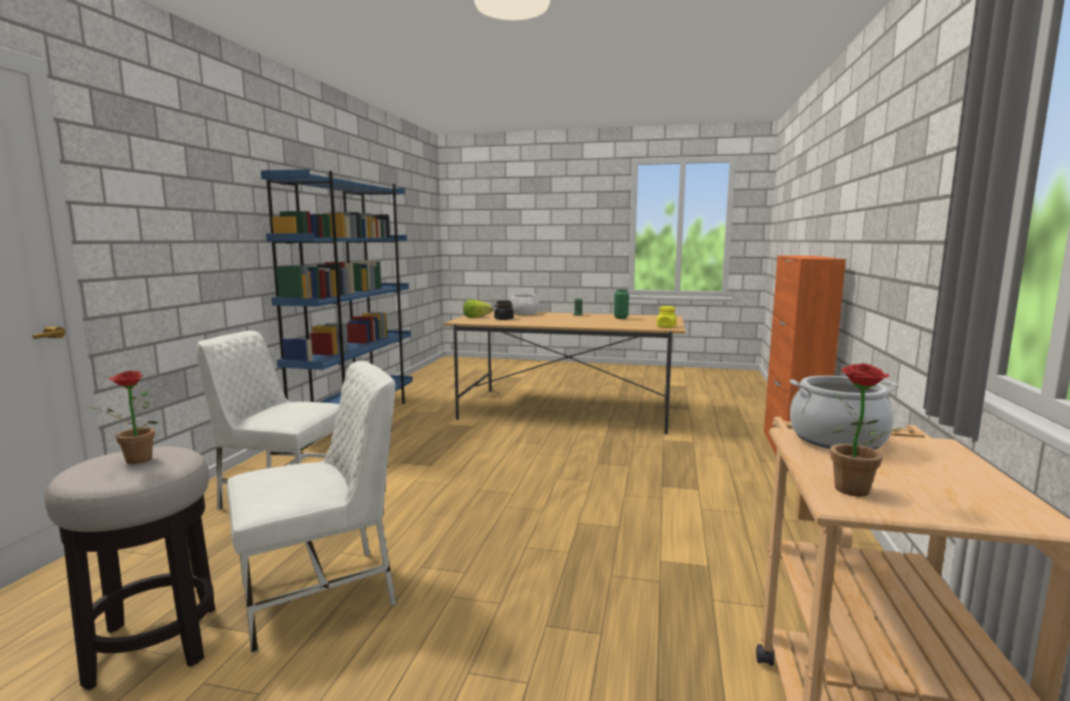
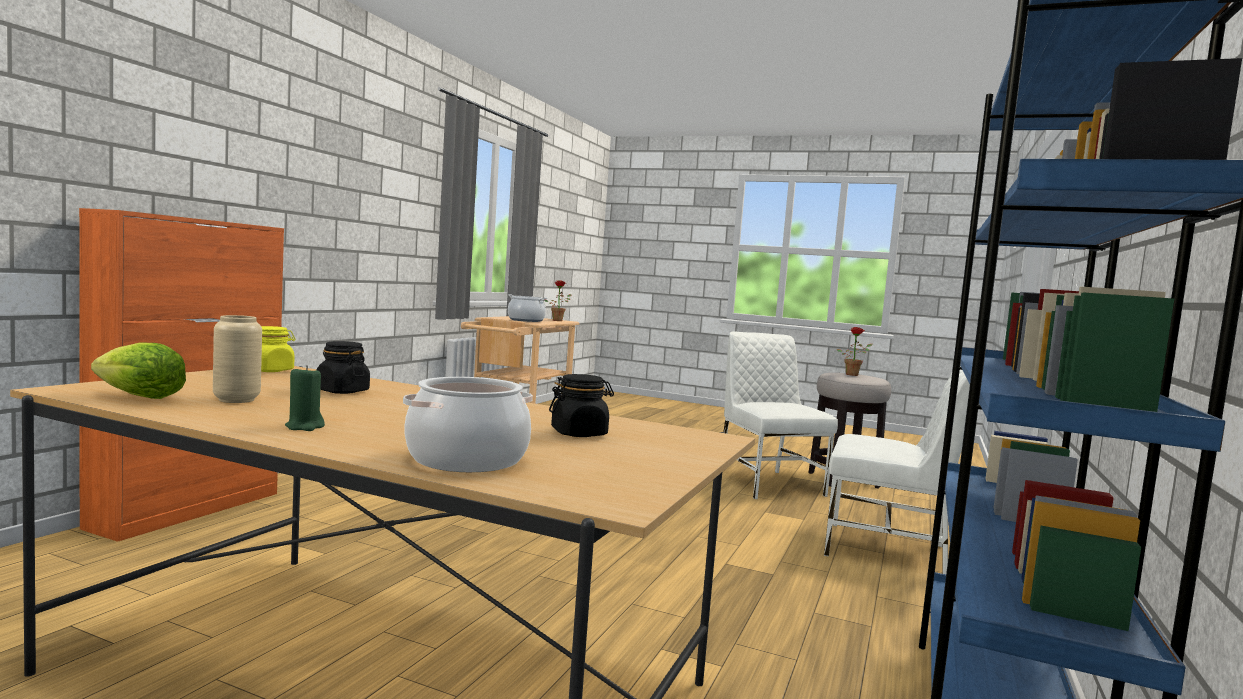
camera: 170 degrees left, 5 degrees down
white chair [227,361,397,653] -> white chair turned 90 degrees clockwise [724,331,838,499]
lettuce [463,300,493,318] -> lettuce moved to [91,342,186,399]
green vase [614,290,629,319] -> beige vase [213,315,262,403]
none -> black jar [317,341,370,394]

